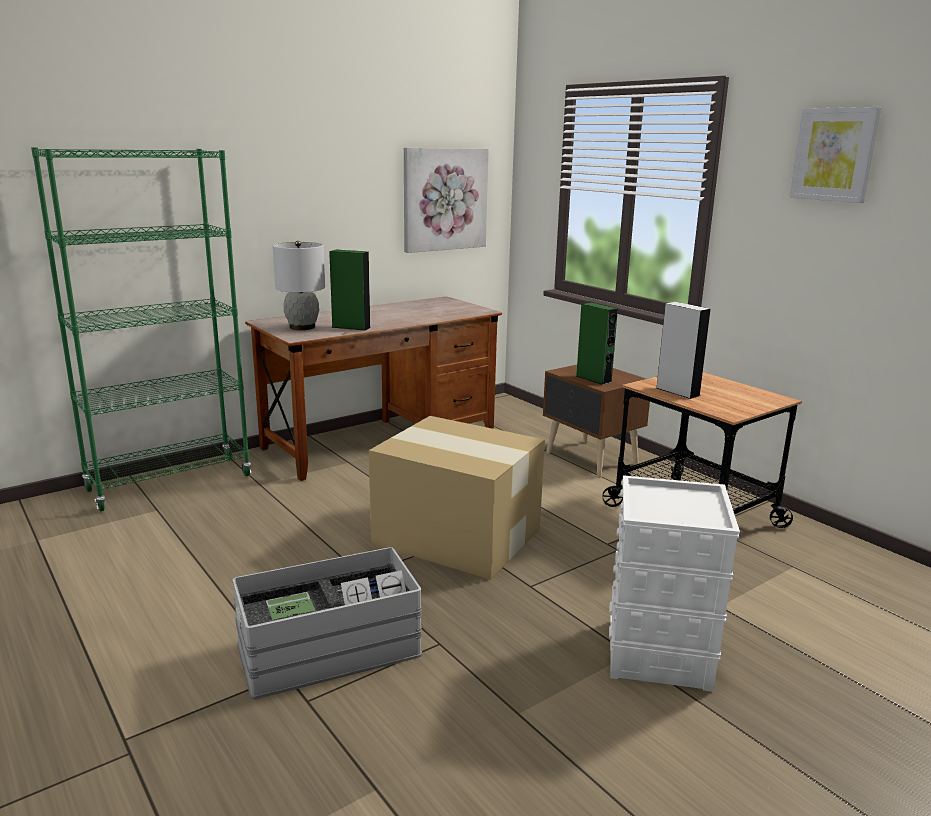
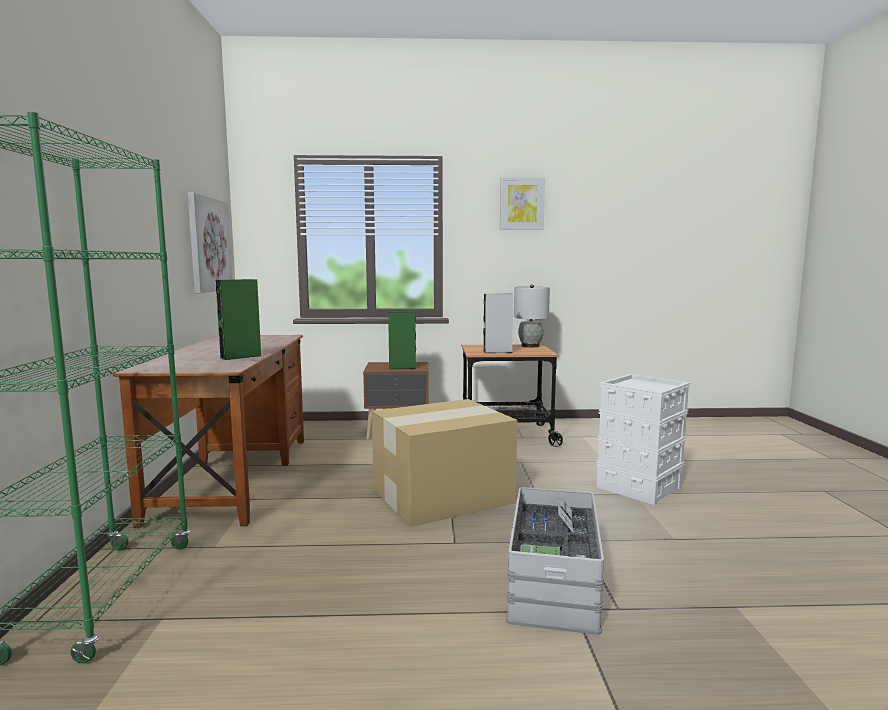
camera: 55 degrees left, 10 degrees down
white table lamp [273,241,325,330] -> white table lamp moved to [514,284,550,347]

